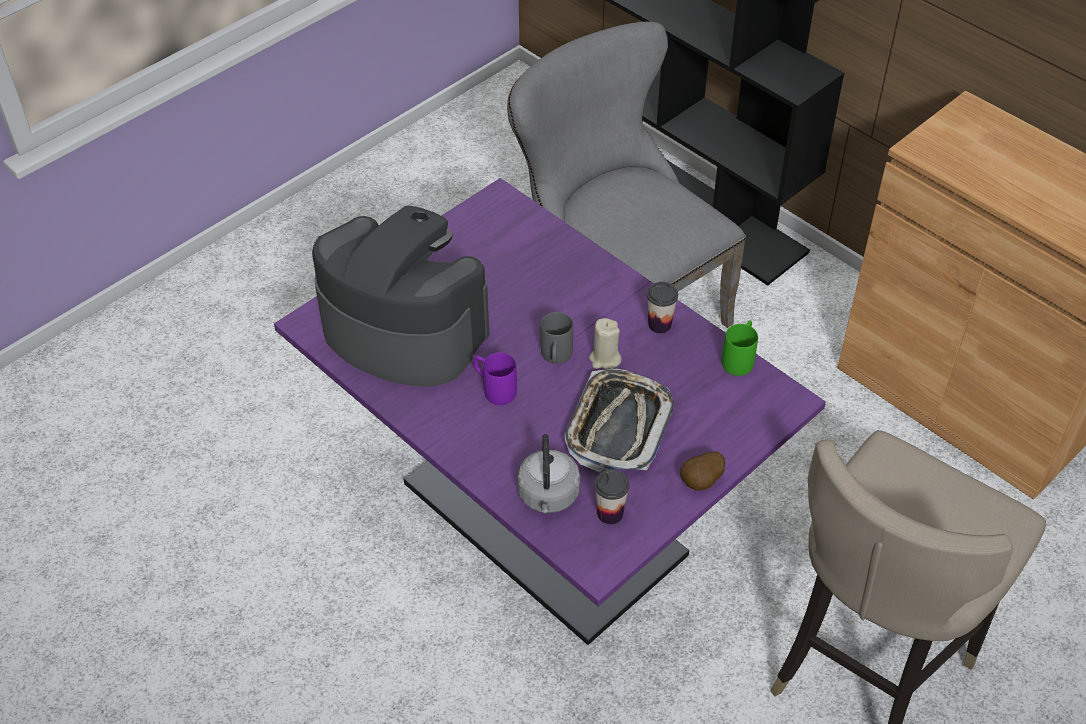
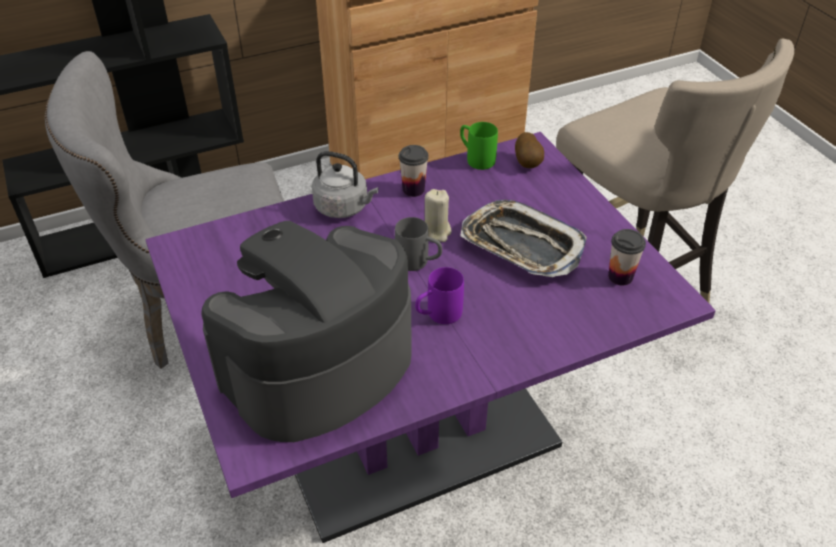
camera: 70 degrees left, 5 degrees down
grey kettle [517,434,580,514] -> grey kettle moved to [312,151,378,218]
potato [680,451,725,491] -> potato moved to [515,132,544,168]

